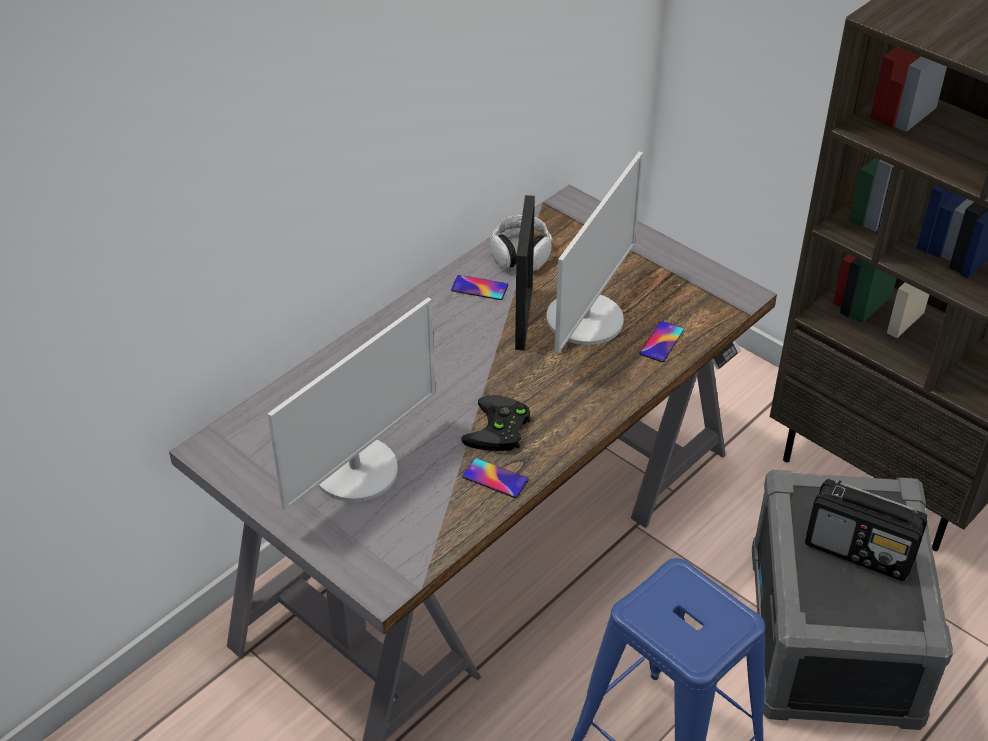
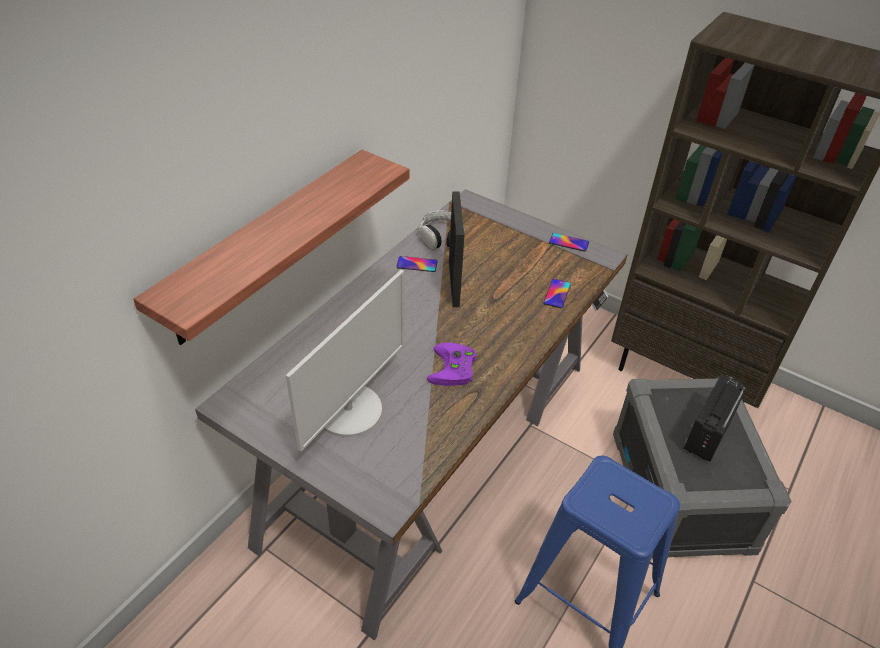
camera: 10 degrees left, 0 degrees up
black game controller [462,395,531,451] -> purple game controller [427,342,476,386]
phone [462,458,529,498] -> phone moved to [549,233,589,252]
monitor [547,151,643,354] -> none
radio [805,479,928,581] -> radio turned 105 degrees clockwise [684,374,747,461]
none -> shelf [133,150,410,345]

